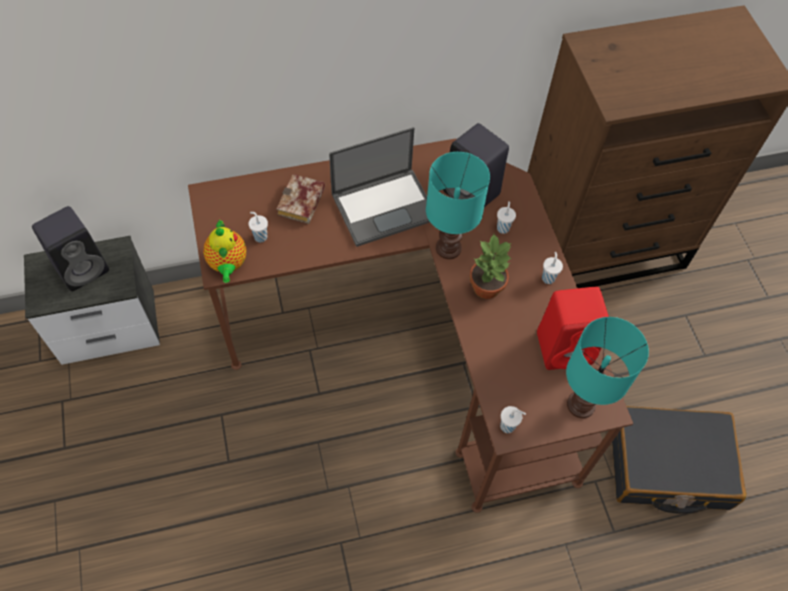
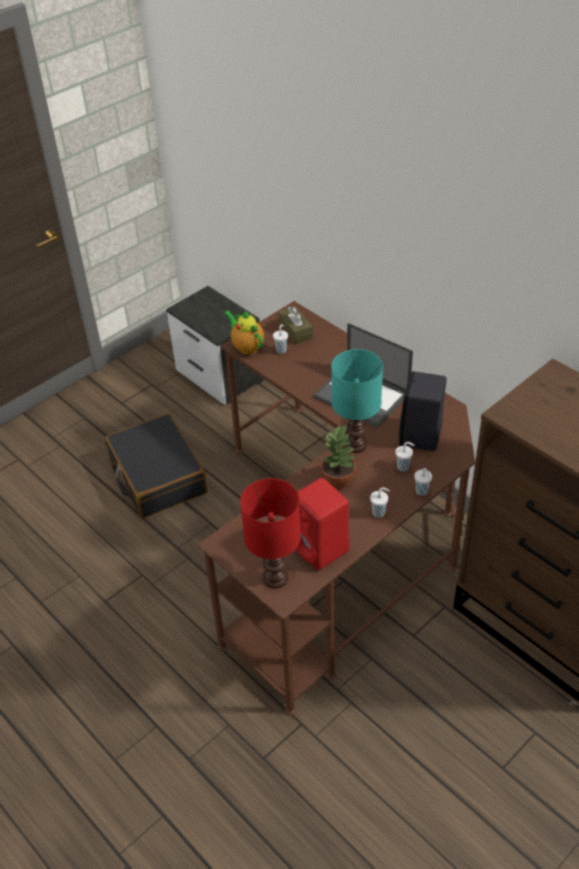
camera: 65 degrees right, 15 degrees down
black speaker [32,206,109,291] -> none
teapot [203,219,246,283] -> teapot turned 90 degrees clockwise [224,311,264,354]
book [276,174,325,224] -> none
white cup [500,406,526,433] -> white cup moved to [414,468,432,496]
turquoise table lamp [566,317,649,418] -> red table lamp [240,478,301,588]
black suitcase [612,406,746,514] -> black suitcase moved to [105,413,207,518]
none -> brown tissue box [279,306,313,345]

